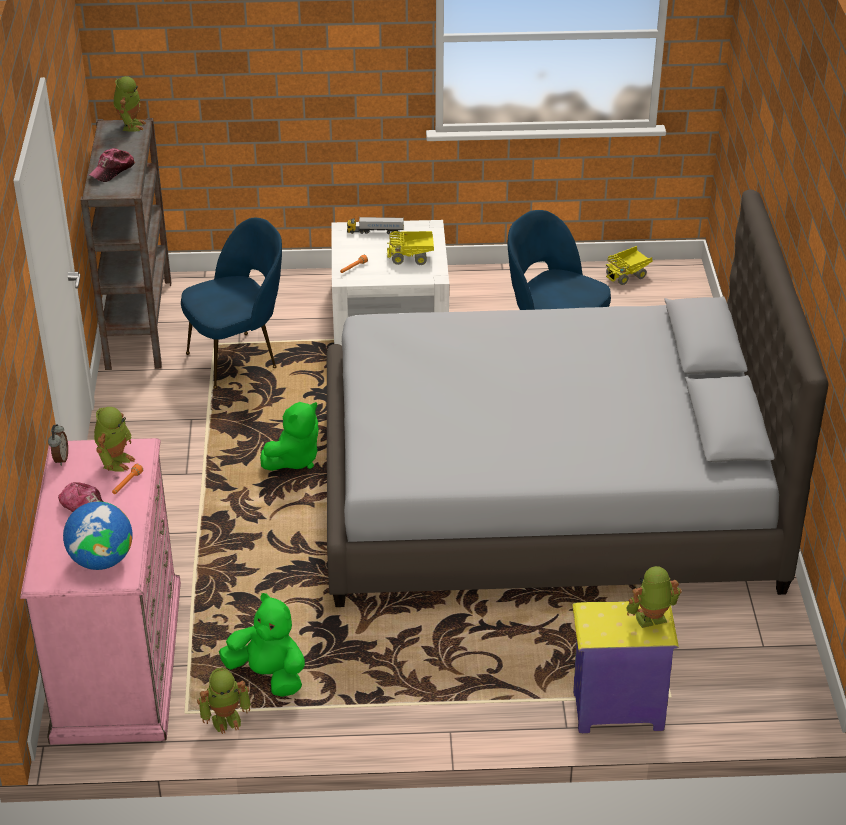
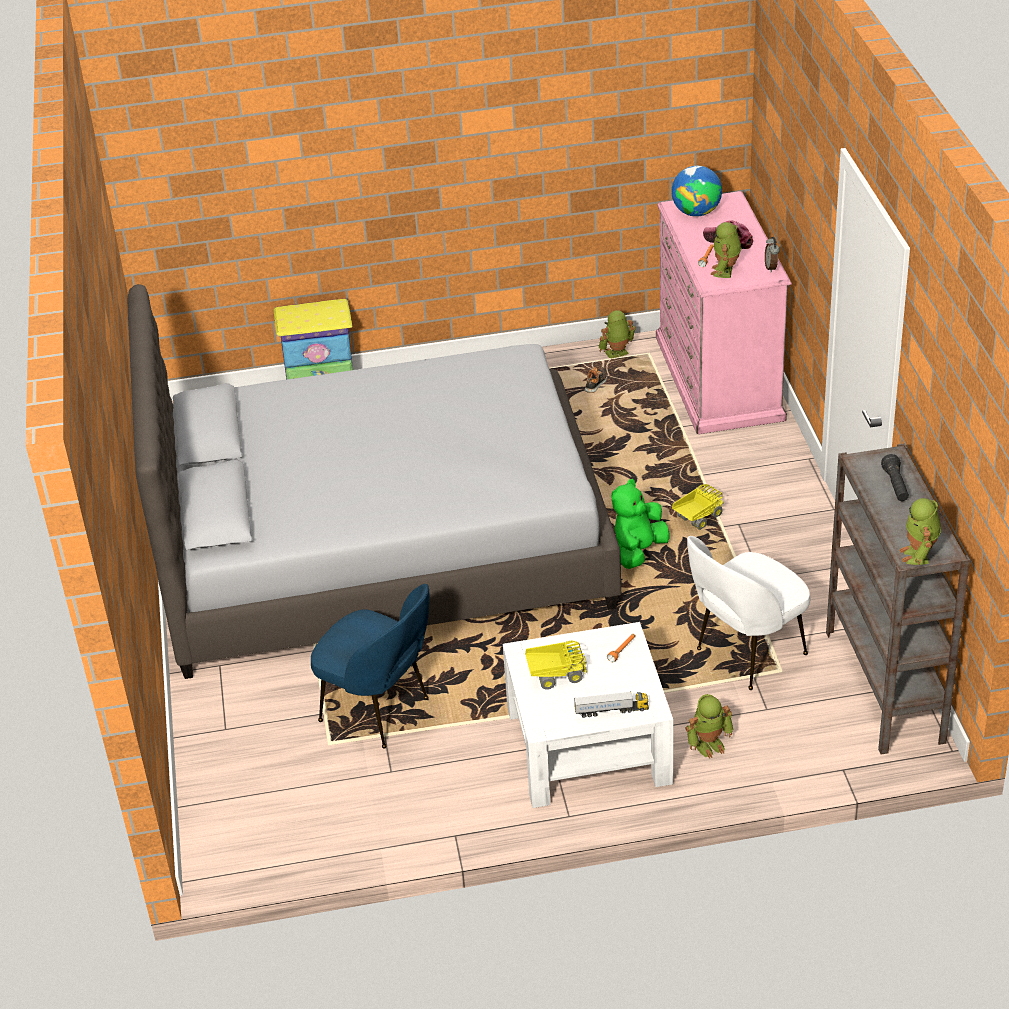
camera: 175 degrees right, 0 degrees up
cap [89,148,135,182] -> black flashlight [881,454,909,501]
blue chair [181,218,282,389] -> white chair [687,536,810,690]
green plush toy [219,593,305,697] -> shoe [585,367,607,393]
toy truck [606,246,653,285] -> toy truck moved to [672,484,724,530]
toy robot [626,566,682,628] -> toy robot moved to [685,694,734,759]

